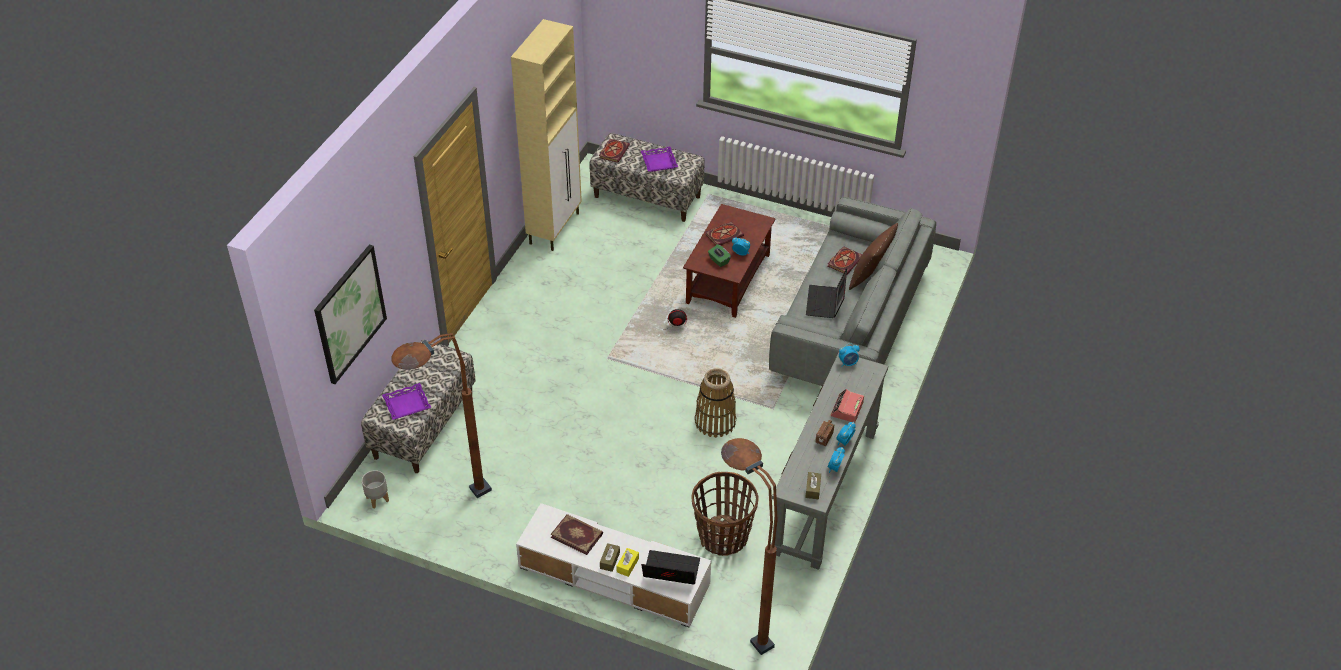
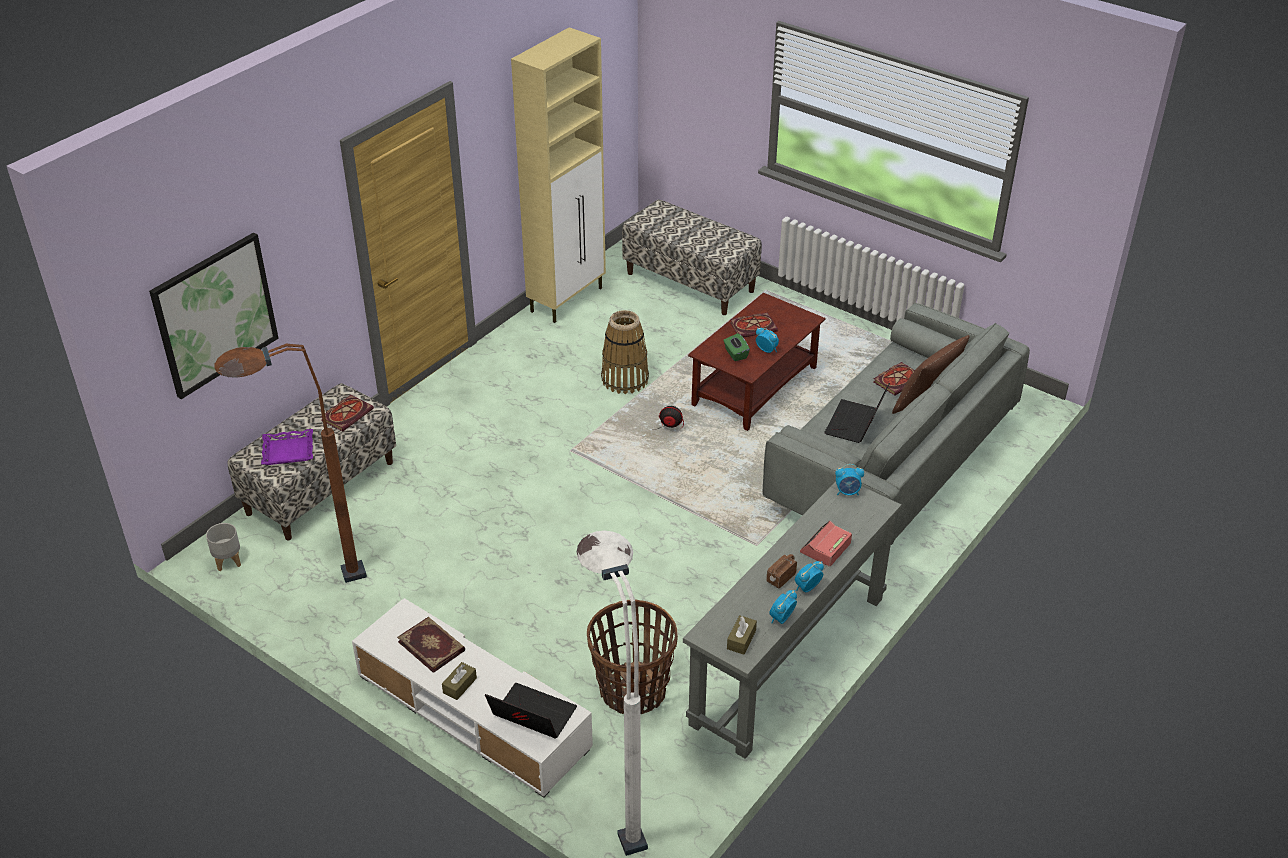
camera: 15 degrees right, 5 degrees down
book [599,139,630,162] -> book moved to [321,395,374,431]
yellow tissue box [616,548,639,577] -> none
purple tray [641,147,678,172] -> none
basket [695,368,736,438] -> basket moved to [601,310,649,394]
brown floor lamp [721,438,778,655] -> white floor lamp [576,531,648,856]

